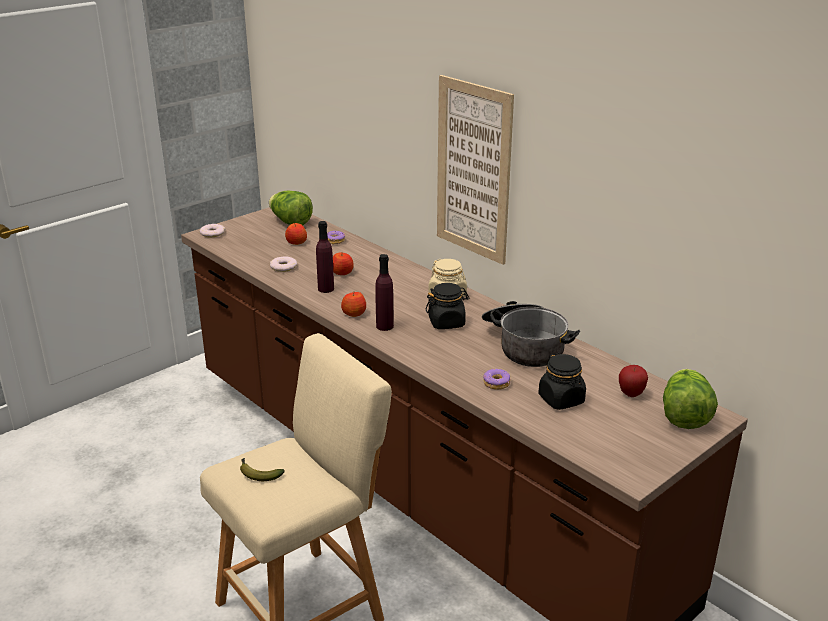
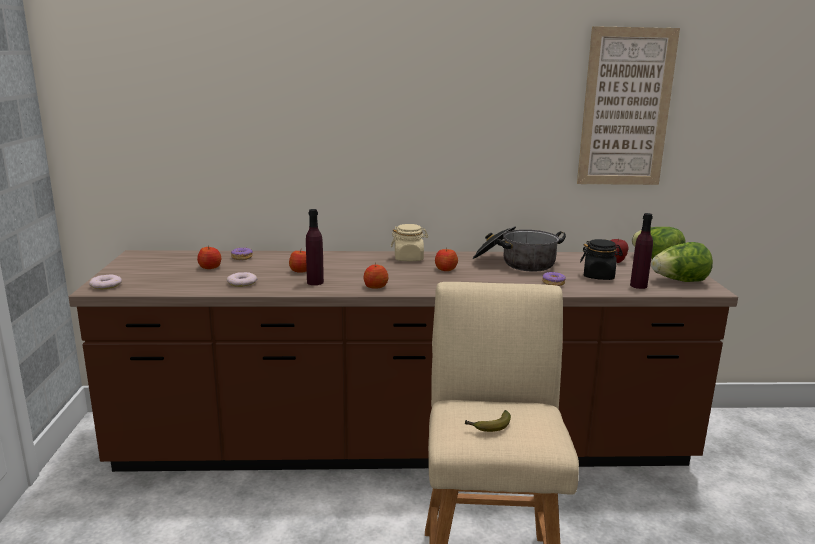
camera: 50 degrees left, 10 degrees down
lettuce [269,191,313,226] -> lettuce moved to [651,242,713,282]
purple bottle [375,254,394,331] -> purple bottle moved to [630,213,653,289]
black jar [426,283,469,329] -> apple [435,249,458,271]
picture [437,75,514,265] -> picture moved to [577,26,680,185]

